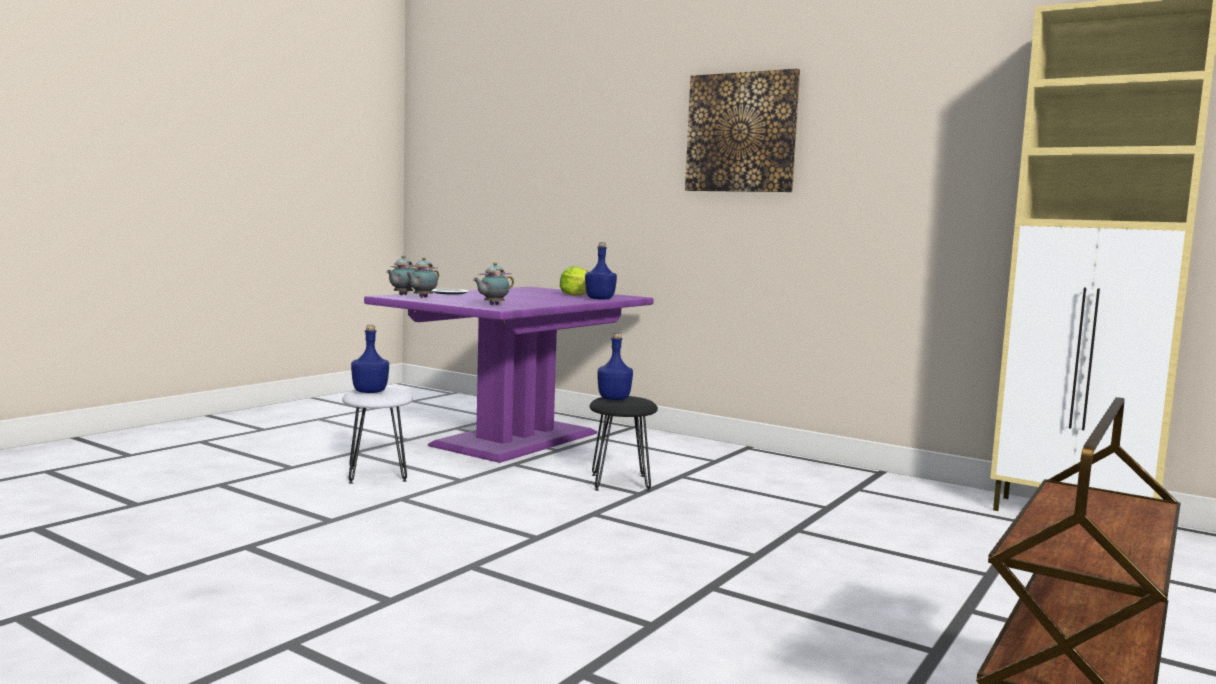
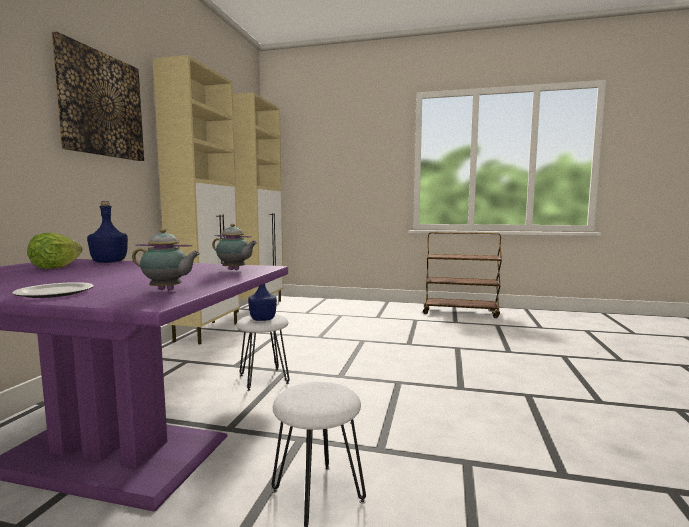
camera: 110 degrees left, 0 degrees up
blue bottle [351,325,389,393] -> none
teapot [386,256,415,295] -> none
black stool [589,396,658,492] -> white stool [236,314,290,391]
none -> beige cabinet [153,55,240,344]

